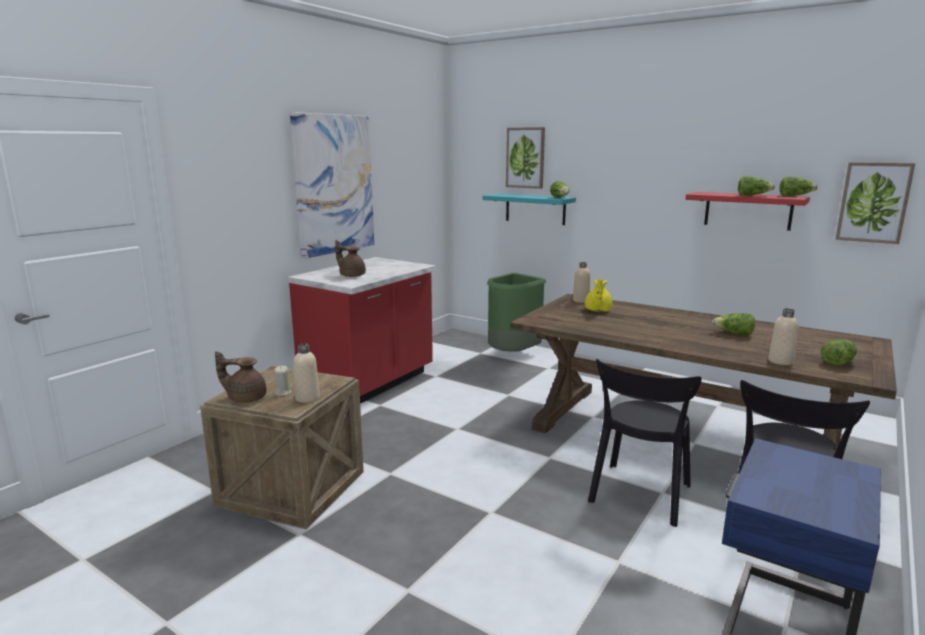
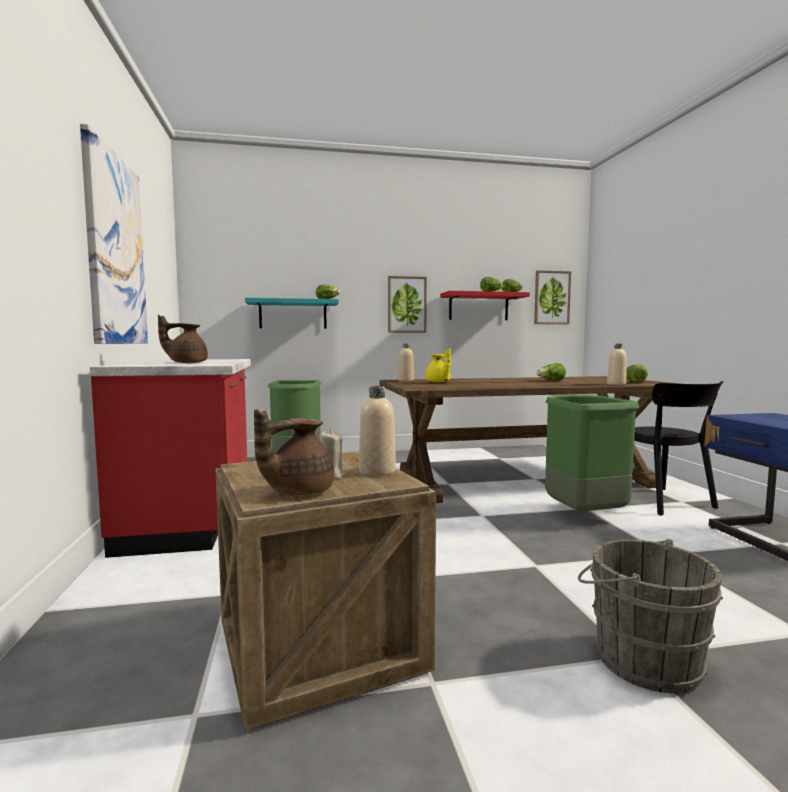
camera: 45 degrees left, 10 degrees down
picture [506,127,545,189] -> picture moved to [388,276,427,333]
black chair [588,359,702,527] -> green trash can [545,395,639,512]
none -> grey bucket [578,539,723,693]

